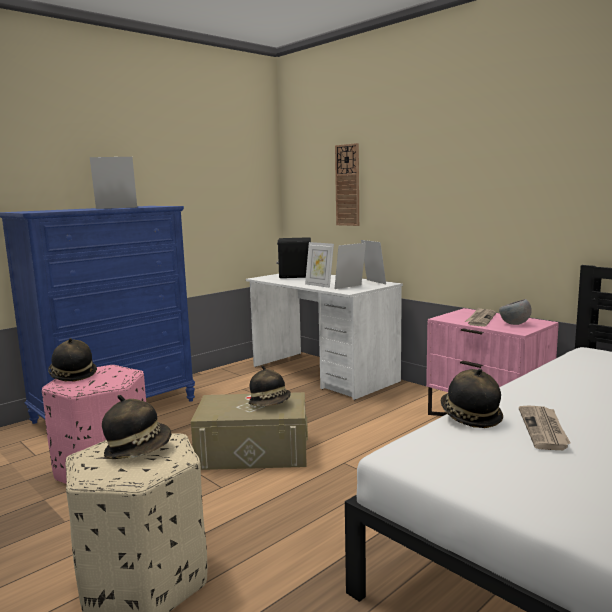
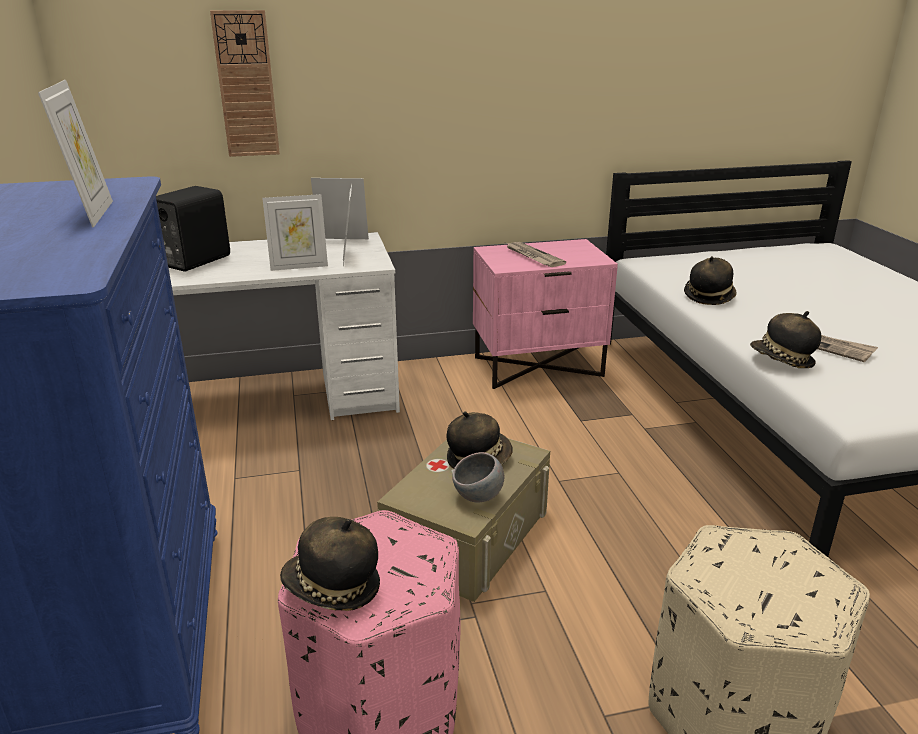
camera: 60 degrees left, 15 degrees up
picture frame [90,157,137,209] -> picture frame turned 150 degrees clockwise [38,80,113,228]
hat [102,395,172,459] -> hat moved to [684,256,737,305]
grey bowl [499,299,532,325] -> grey bowl moved to [452,452,504,502]

